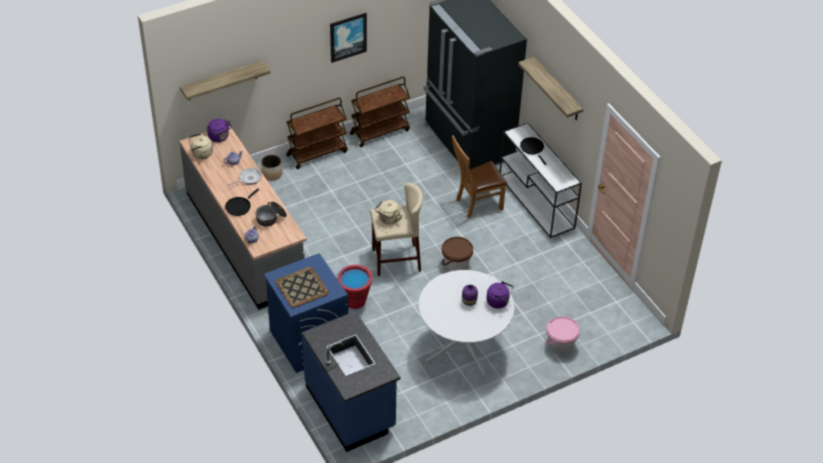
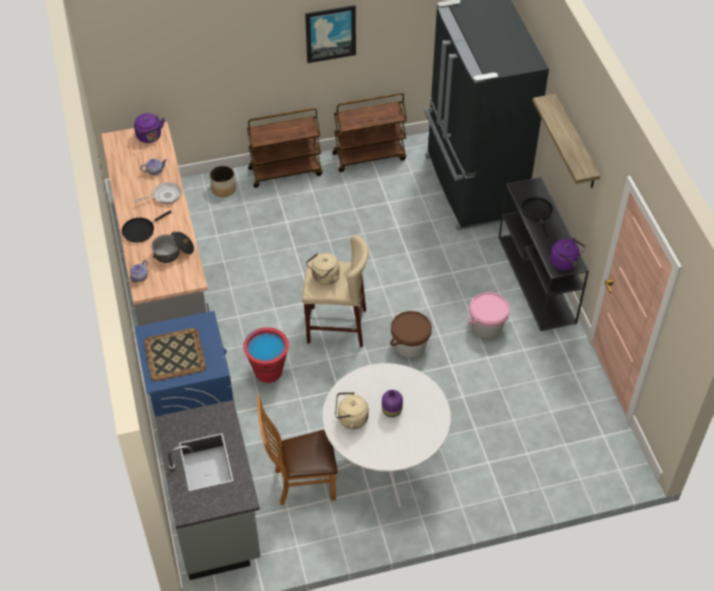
camera: 15 degrees right, 5 degrees up
shelf [180,60,270,100] -> none
beige kettle [189,134,213,159] -> beige kettle moved to [335,392,369,430]
blue counter [302,311,401,452] -> grey counter [155,400,261,580]
brown chair [452,135,507,218] -> brown chair moved to [257,396,338,505]
purple kettle [487,281,513,309] -> purple kettle moved to [550,238,586,271]
white console table [499,123,582,238] -> black console table [499,177,589,331]
pink bucket [546,316,580,354] -> pink bucket moved to [467,292,510,338]

